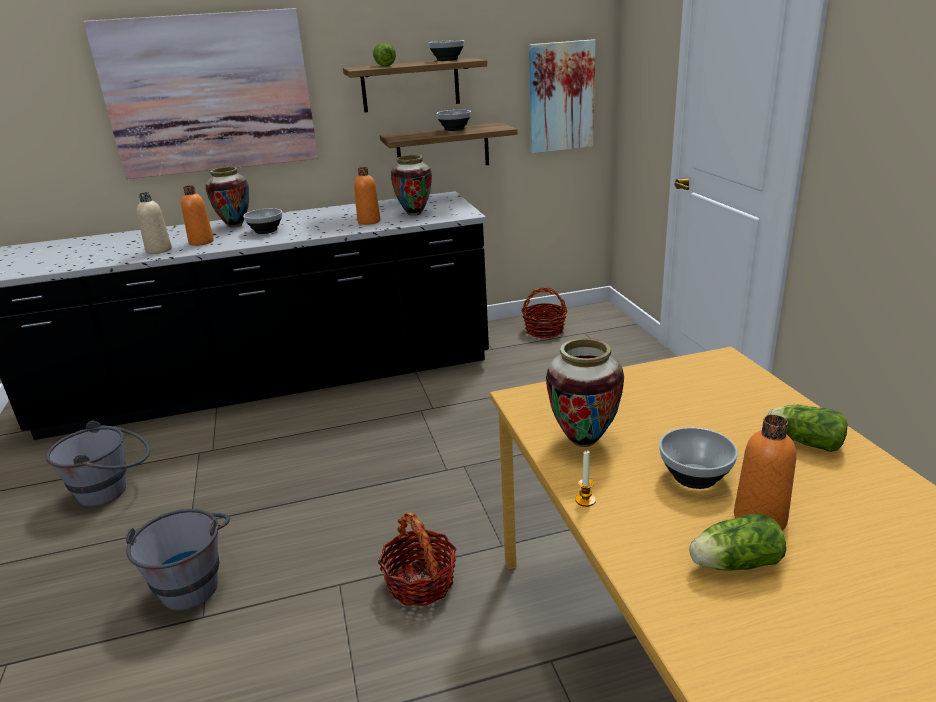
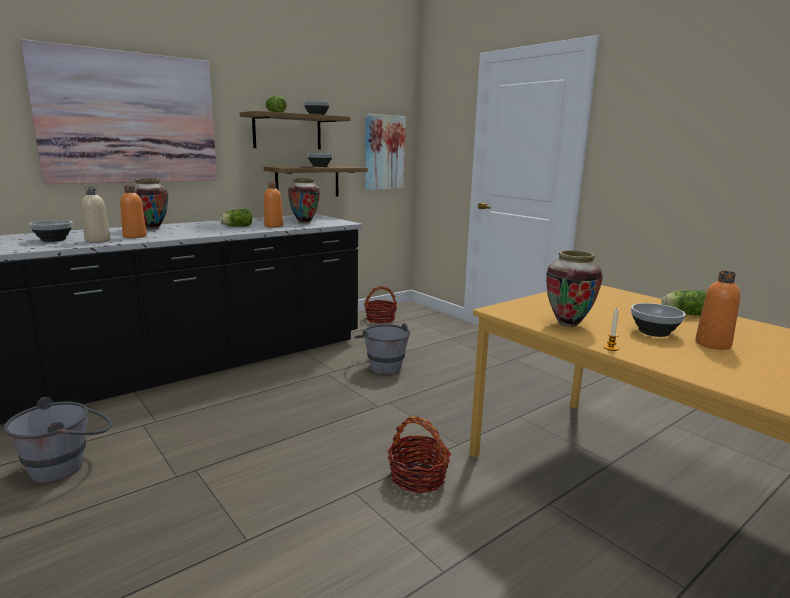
camera: 25 degrees left, 10 degrees down
grey bucket [126,509,230,611] -> grey bucket moved to [354,323,410,374]
bowl [243,208,282,234] -> bowl moved to [29,220,72,242]
lettuce [689,514,786,571] -> lettuce moved to [219,209,252,227]

